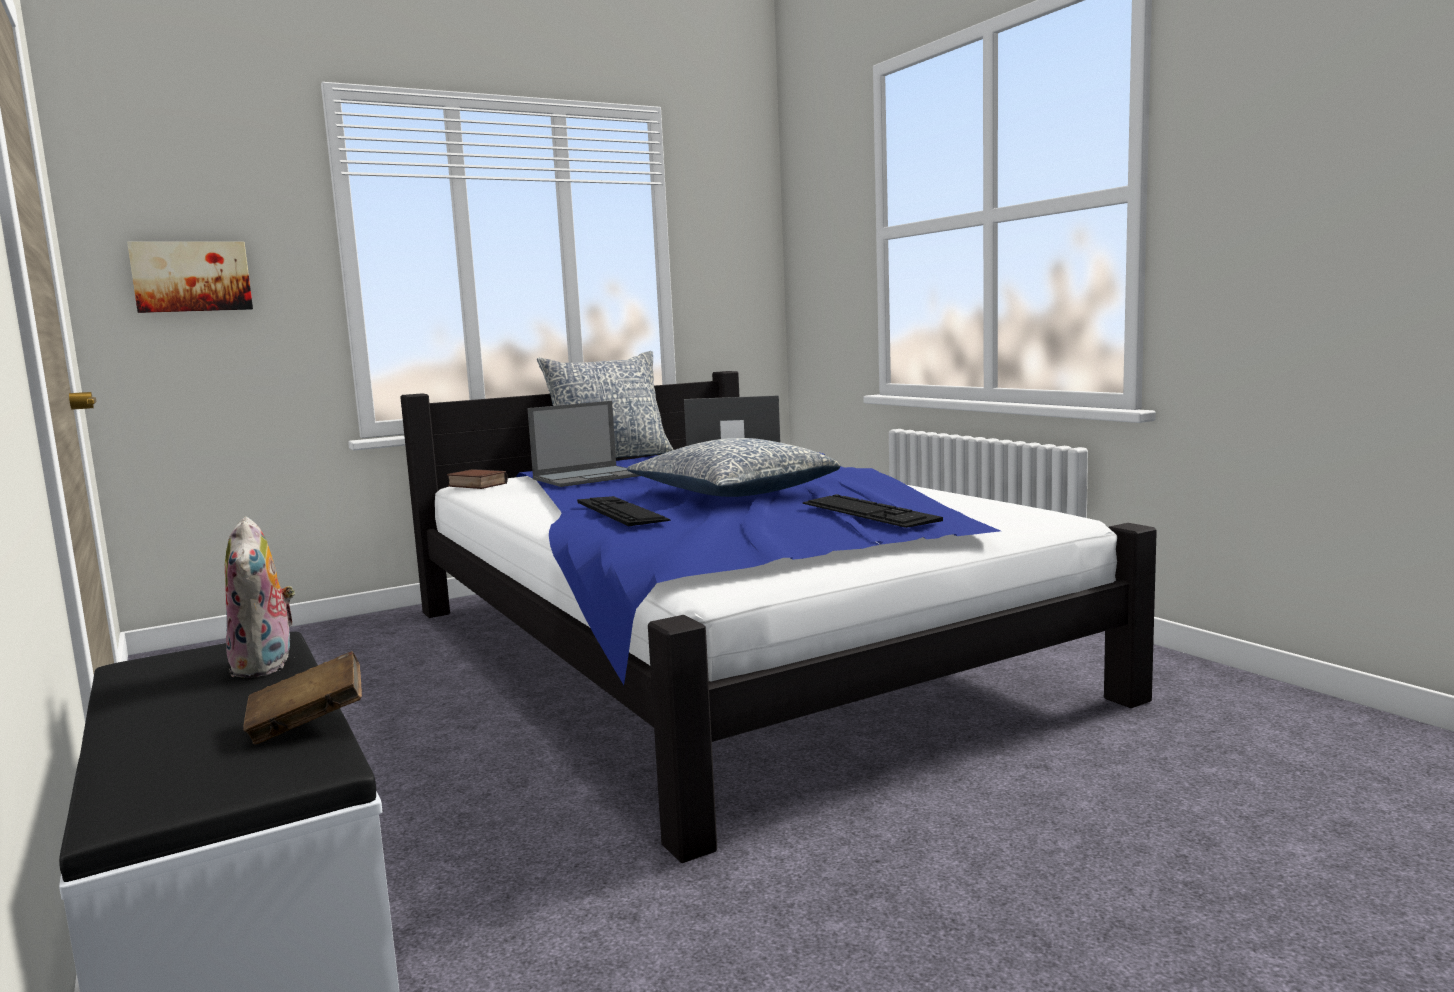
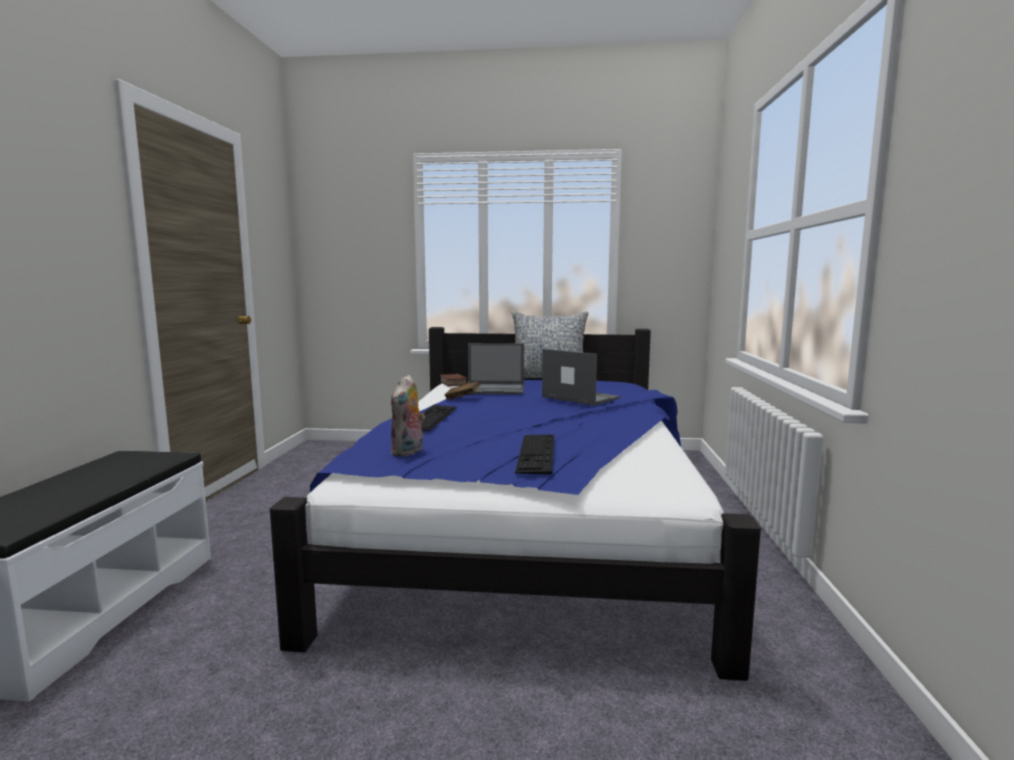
camera: 35 degrees right, 0 degrees up
picture [127,242,253,313] -> none
plush toy [225,516,295,678] -> plush toy moved to [391,374,425,457]
brown book [243,651,362,745] -> brown book moved to [445,381,481,400]
pillow [627,438,841,497] -> none

